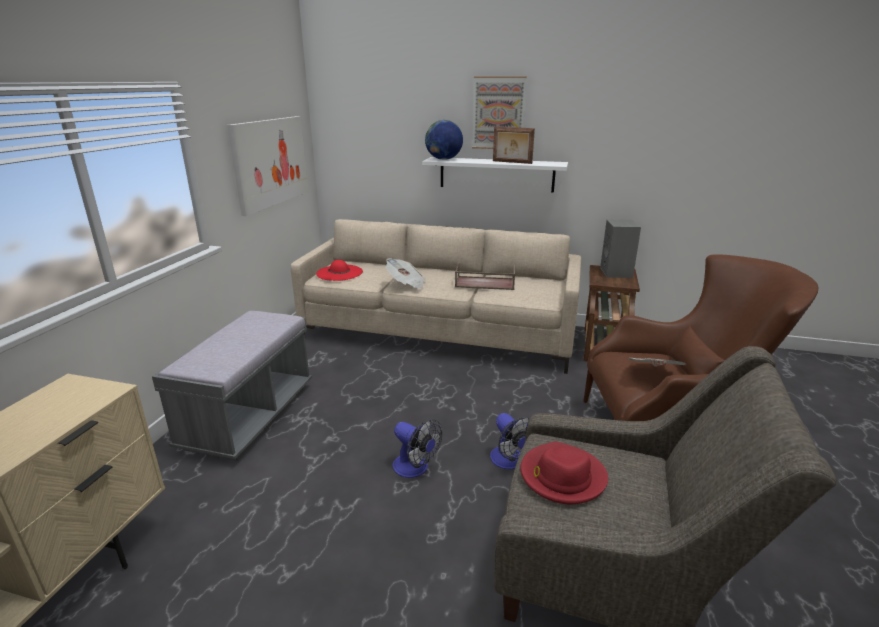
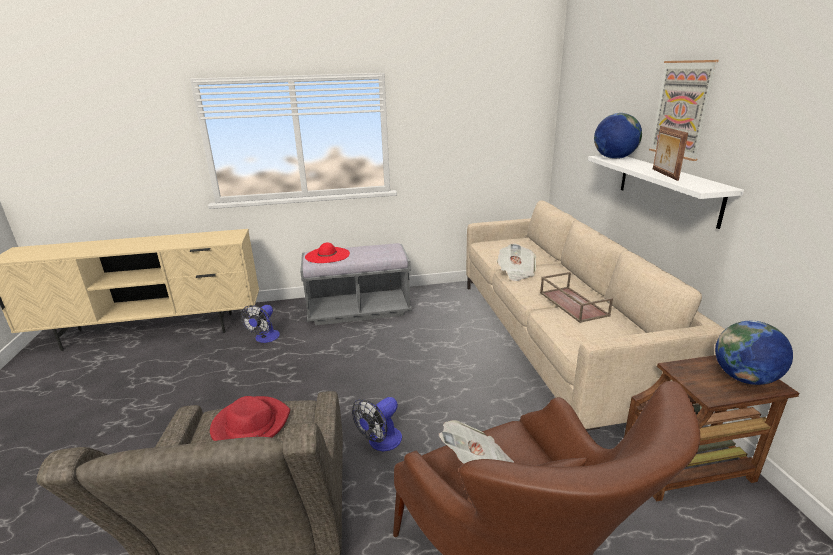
camera: 65 degrees right, 0 degrees up
picture [227,116,308,216] -> none
red hat [316,260,363,281] -> red hat moved to [305,242,350,263]
fan [393,419,442,478] -> fan moved to [241,305,280,343]
grey speaker [600,219,641,278] -> globe [715,321,793,385]

